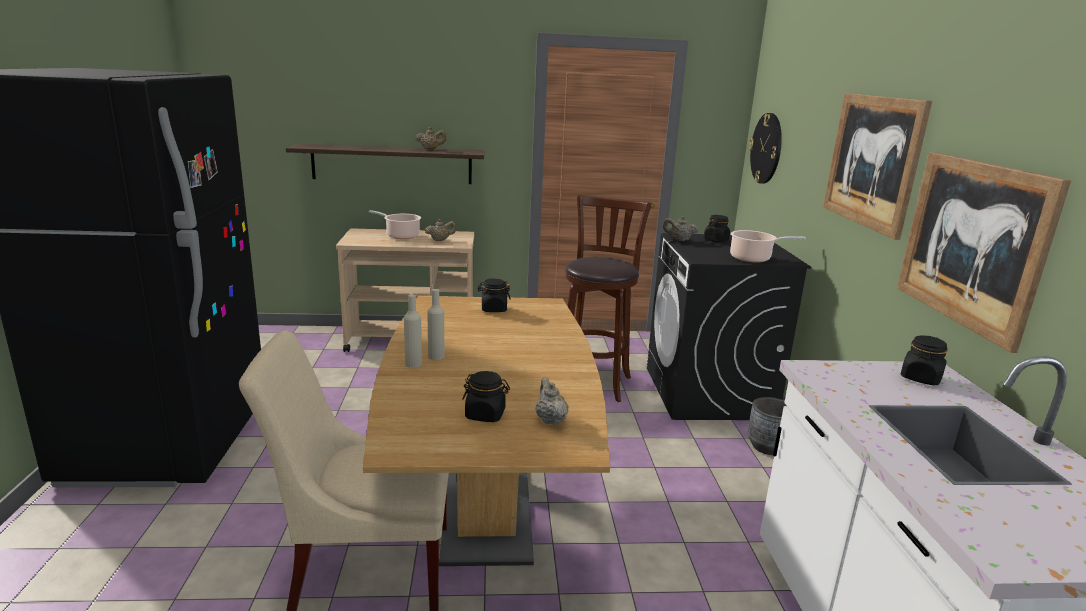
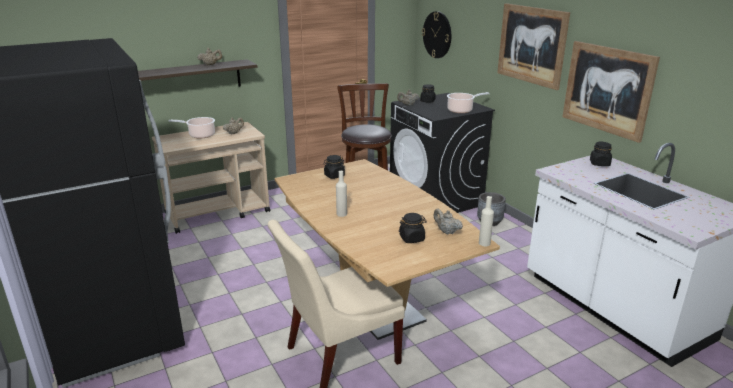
camera: 25 degrees left, 5 degrees up
beige bottle [404,294,422,368] -> beige bottle moved to [479,196,494,246]

